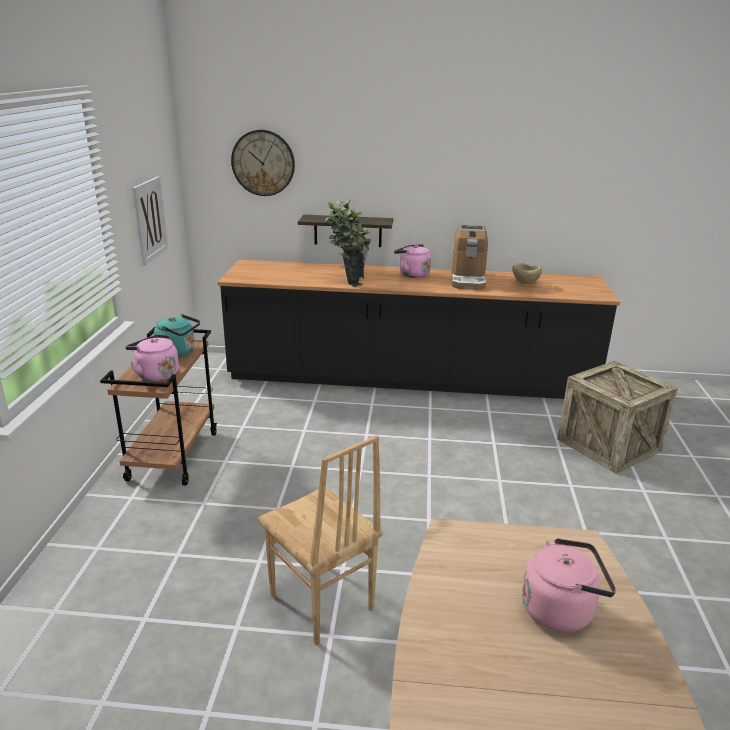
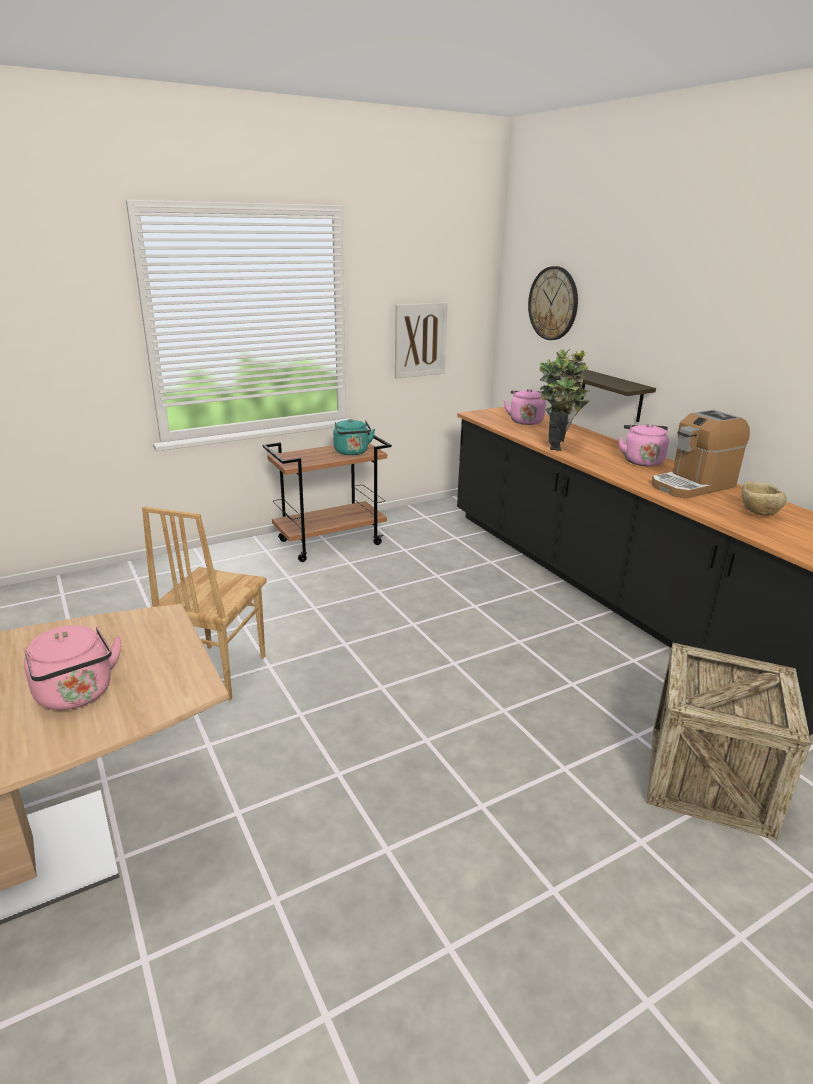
camera: 55 degrees right, 0 degrees up
pink kettle [125,334,179,382] -> pink kettle moved to [504,389,546,425]

